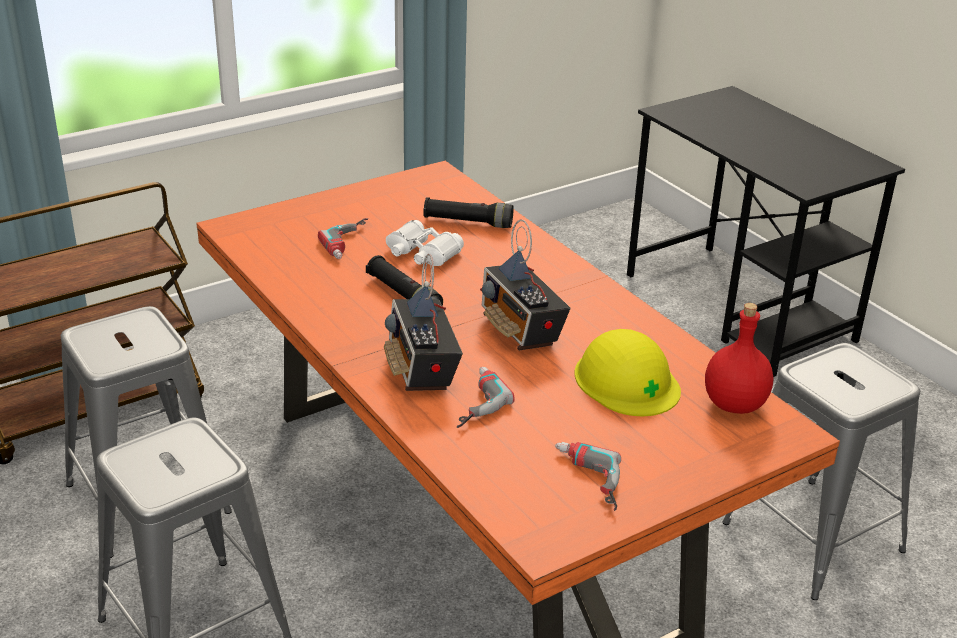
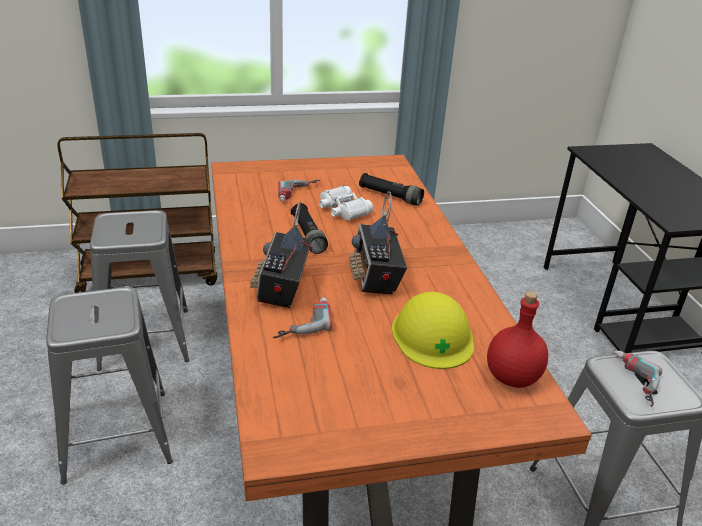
camera: 20 degrees right, 0 degrees up
power drill [555,442,621,511] -> power drill moved to [614,351,662,407]

